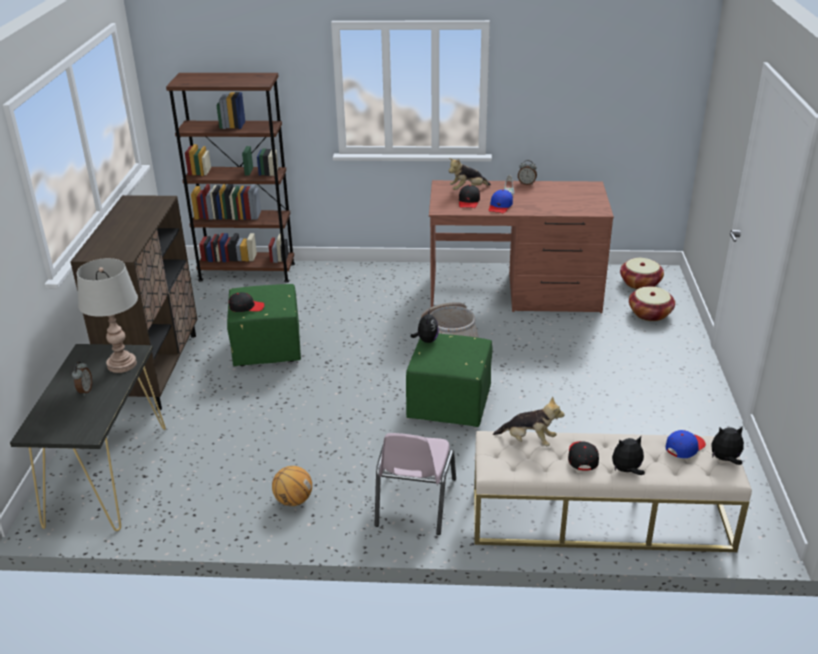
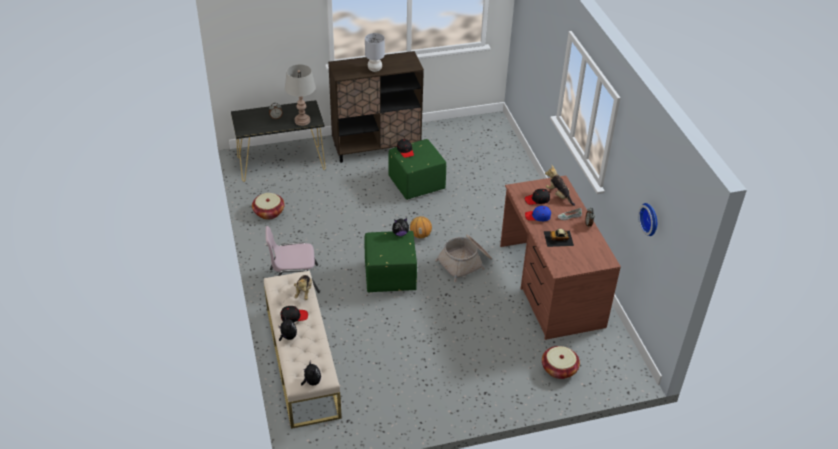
camera: 70 degrees right, 10 degrees up
brown bookcase [166,73,295,283] -> none
basketball [272,466,312,506] -> basketball moved to [410,216,432,238]
basket [620,258,664,289] -> basket moved to [252,193,285,220]
blue cap [666,430,706,458] -> none
none -> grey table lamp [365,33,385,72]
none -> toy car [544,229,574,247]
none -> wall clock [638,203,657,236]

